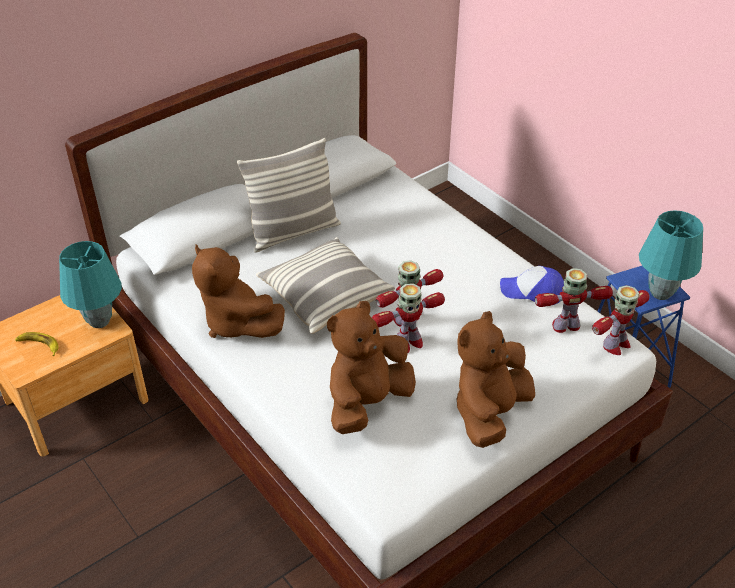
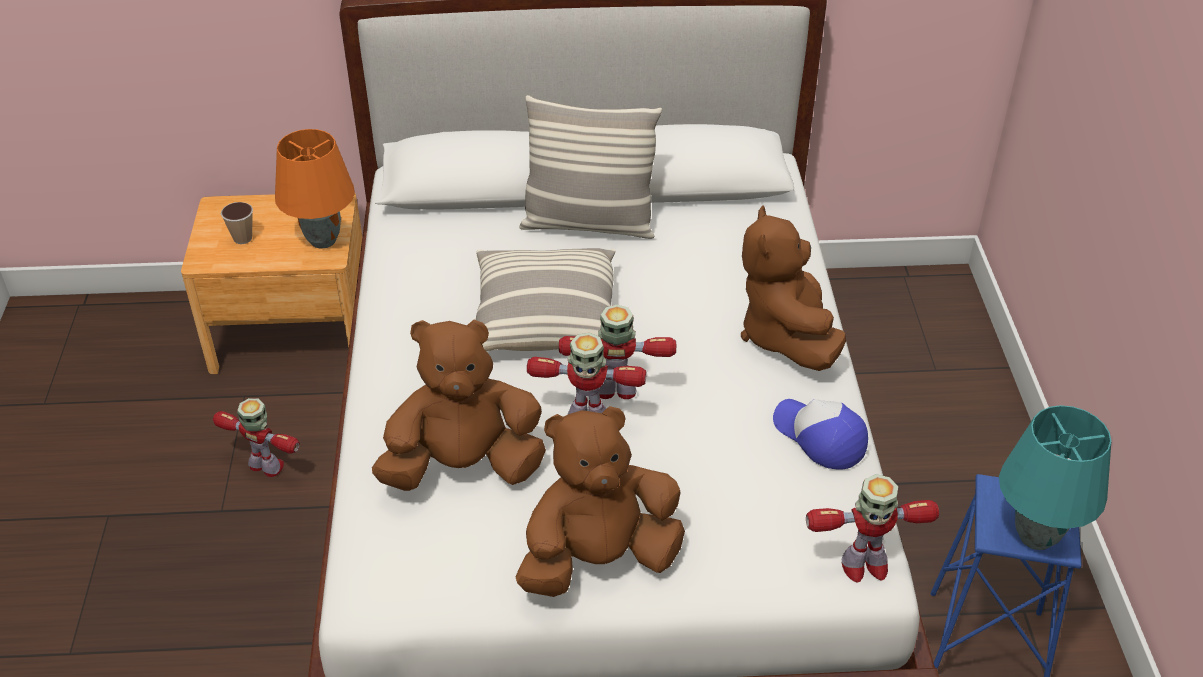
camera: 35 degrees right, 0 degrees up
banana [15,332,59,356] -> cup [221,202,253,244]
turquoise table lamp [59,241,122,328] -> orange table lamp [275,129,355,249]
brown plush toy [192,244,285,338] -> brown plush toy moved to [741,206,846,371]
toy robot [535,268,613,333] -> toy robot moved to [213,398,300,477]

